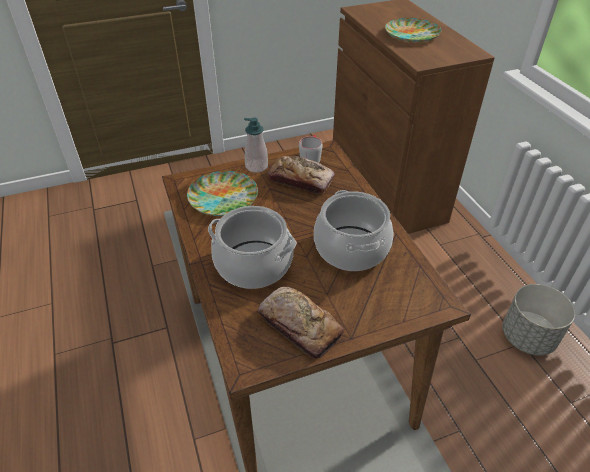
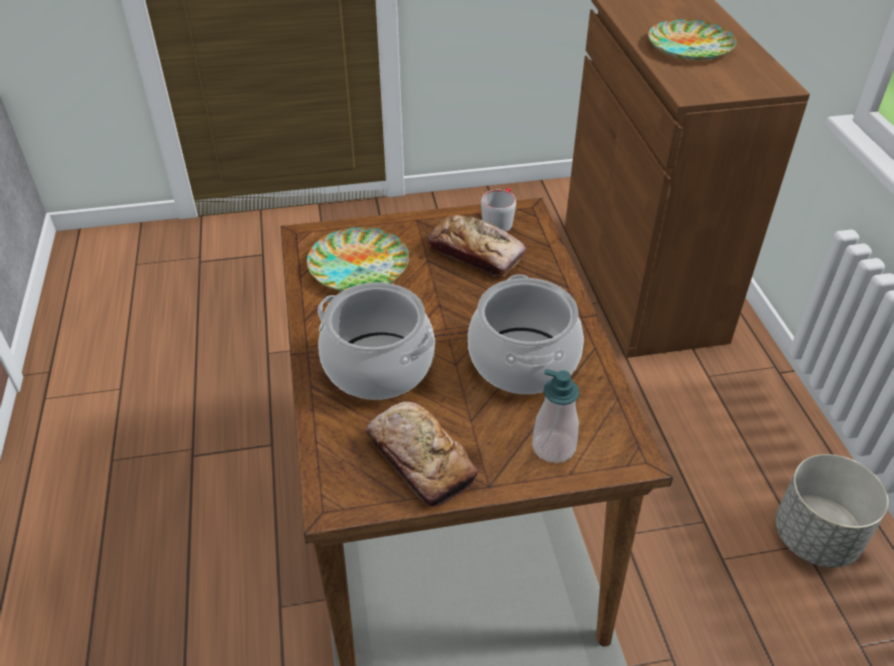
camera: 10 degrees right, 0 degrees up
soap dispenser [244,118,268,173] -> soap dispenser moved to [532,369,579,463]

